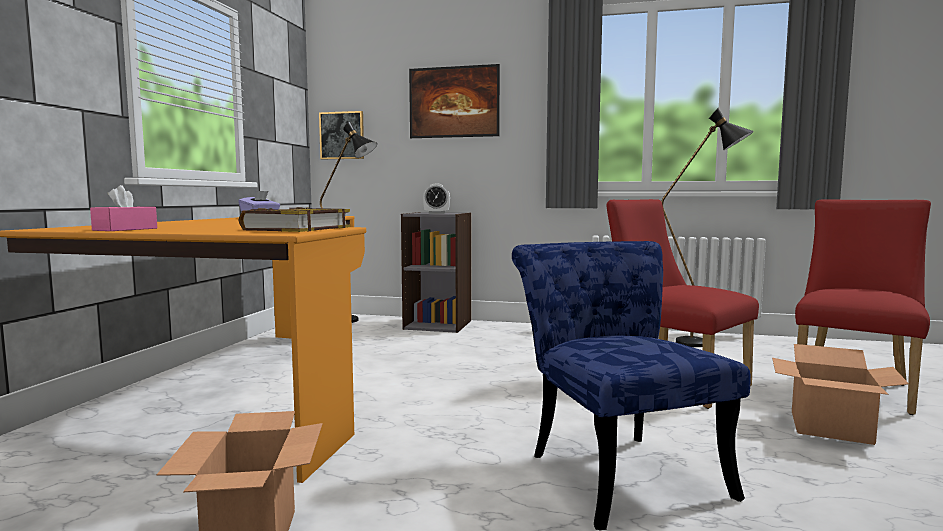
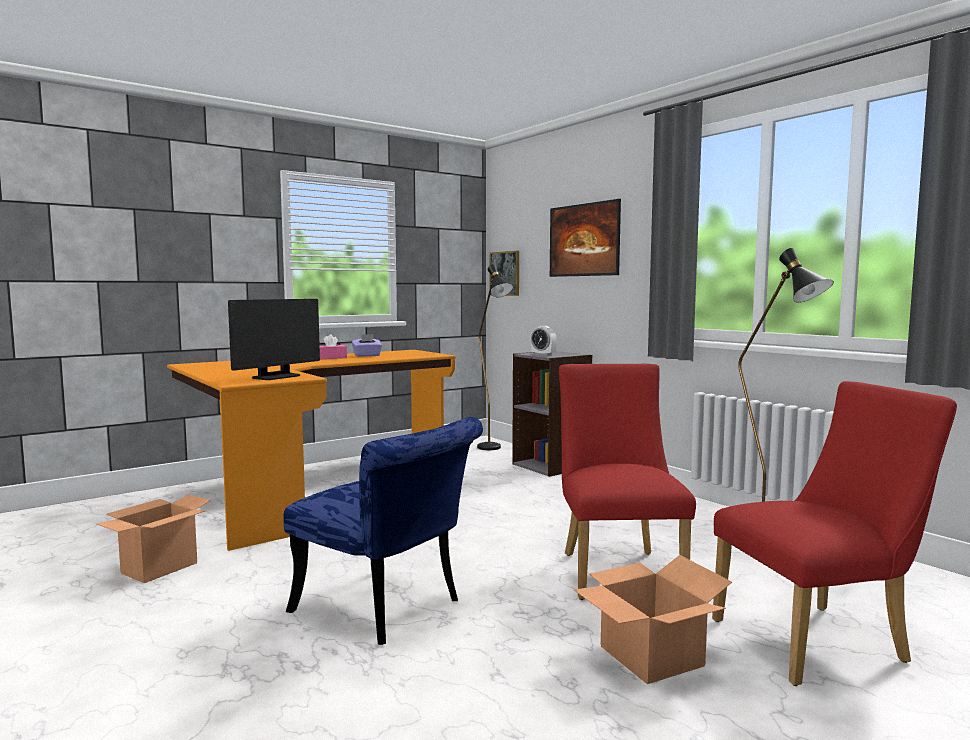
camera: 40 degrees right, 0 degrees up
pink tissue box [90,185,157,231] -> pink tissue box moved to [320,334,347,359]
book [238,207,350,232] -> monitor [228,299,320,380]
blue chair [512,241,751,530] -> blue chair turned 105 degrees clockwise [283,417,483,645]

